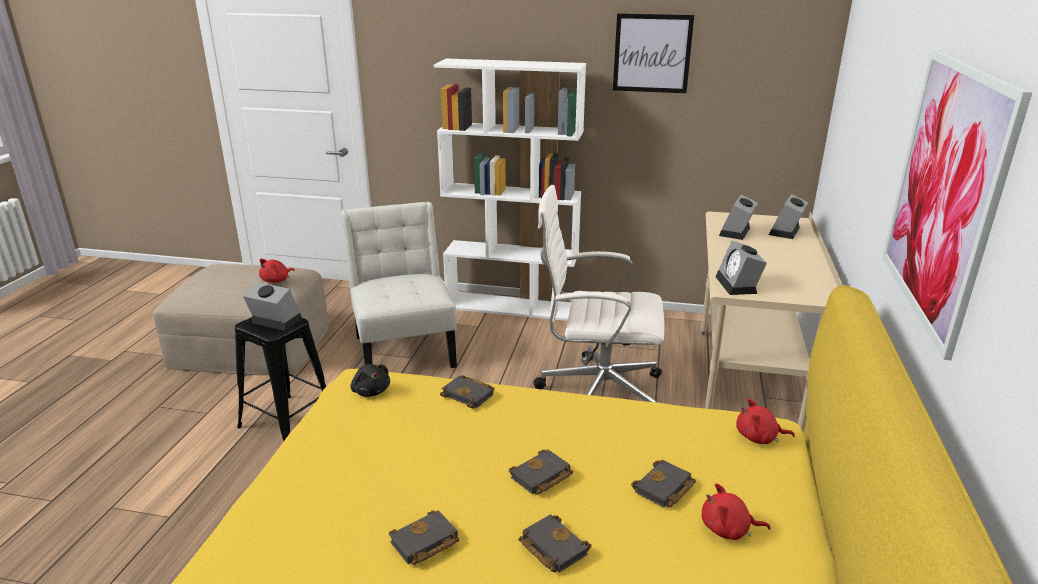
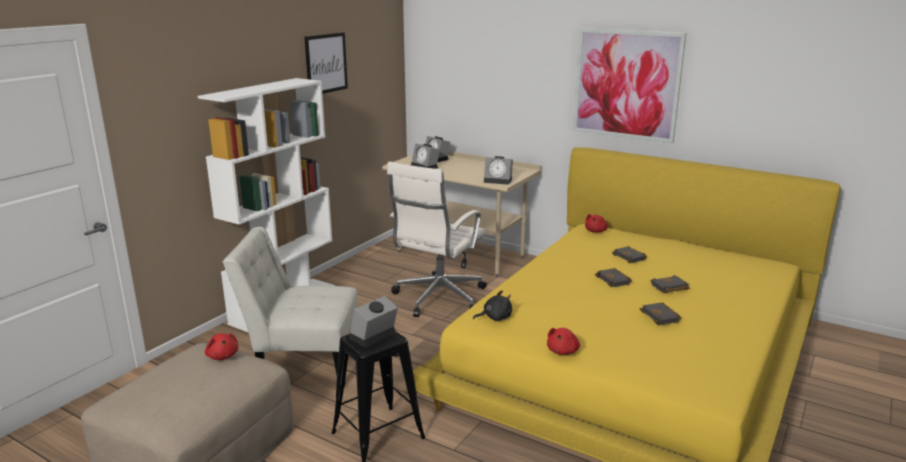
camera: 70 degrees left, 5 degrees down
black book [440,375,495,409] -> none
red plush toy [702,483,771,540] -> red plush toy moved to [547,328,580,355]

